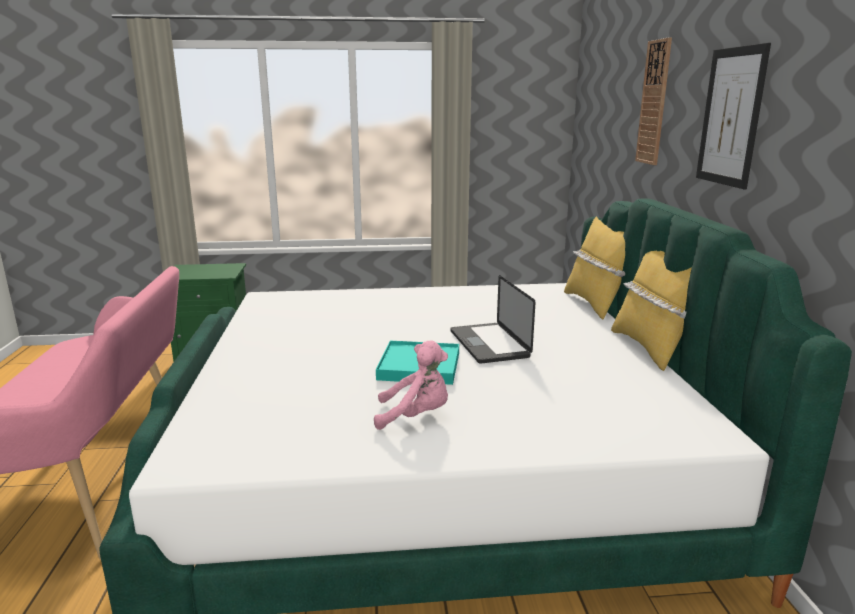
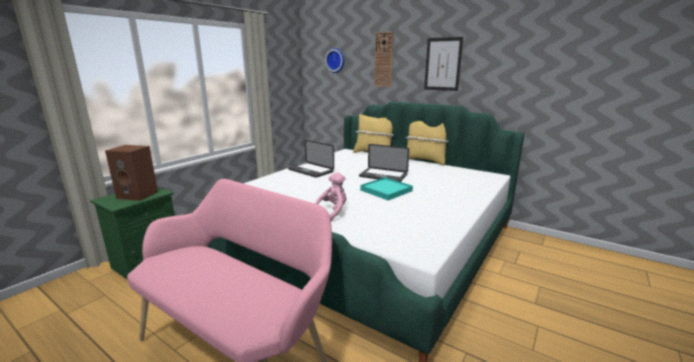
camera: 50 degrees left, 0 degrees up
pink plush toy [374,341,448,430] -> pink plush toy moved to [315,172,346,221]
none -> brown speaker [105,145,158,201]
none -> laptop [288,140,334,178]
none -> wall clock [325,48,345,73]

